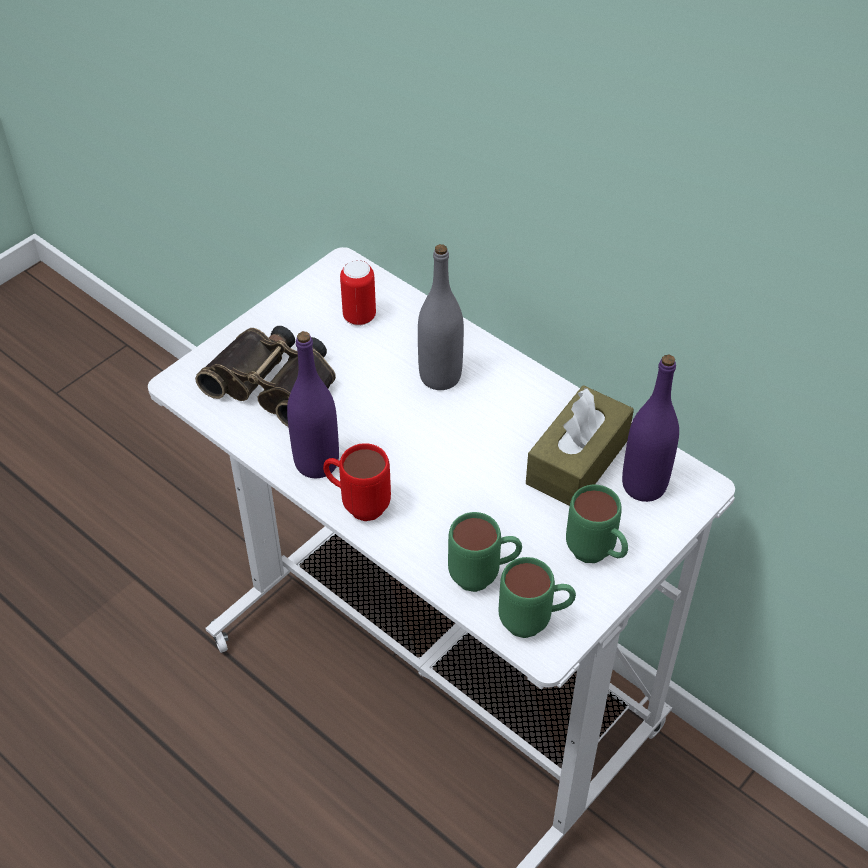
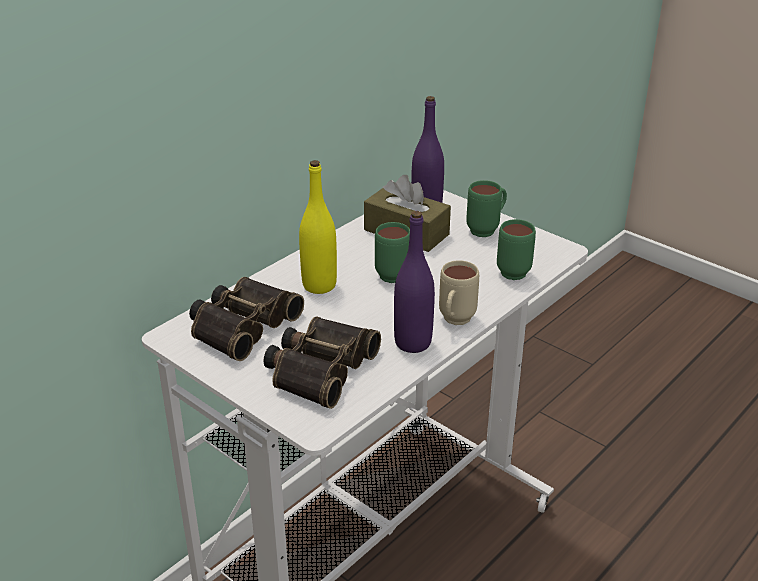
camera: 90 degrees left, 15 degrees down
red mug [323,443,391,521] -> beige mug [439,260,479,325]
can [340,260,376,326] -> binoculars [189,277,304,361]
grey bottle [418,244,464,390] -> yellow bottle [299,160,337,294]
green mug [499,557,576,638] -> green mug moved to [375,222,410,283]

